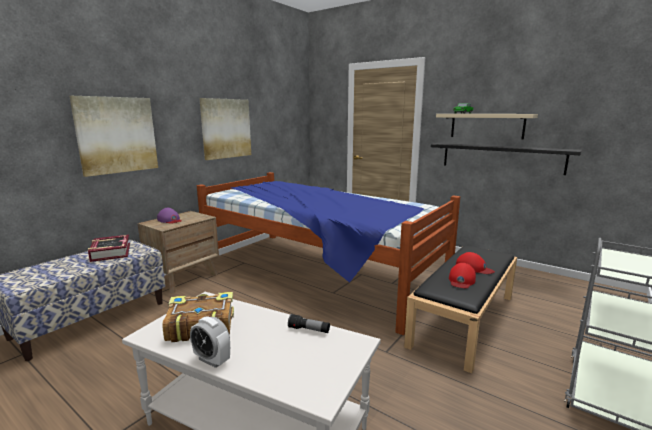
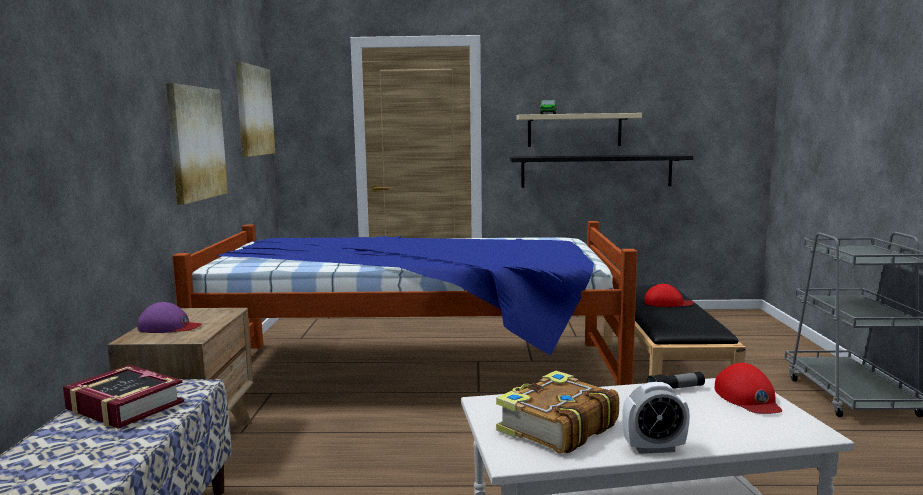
camera: 35 degrees left, 5 degrees down
picture [69,96,158,177] -> picture moved to [235,62,275,157]
red cap [449,263,476,288] -> red cap moved to [715,363,782,414]

